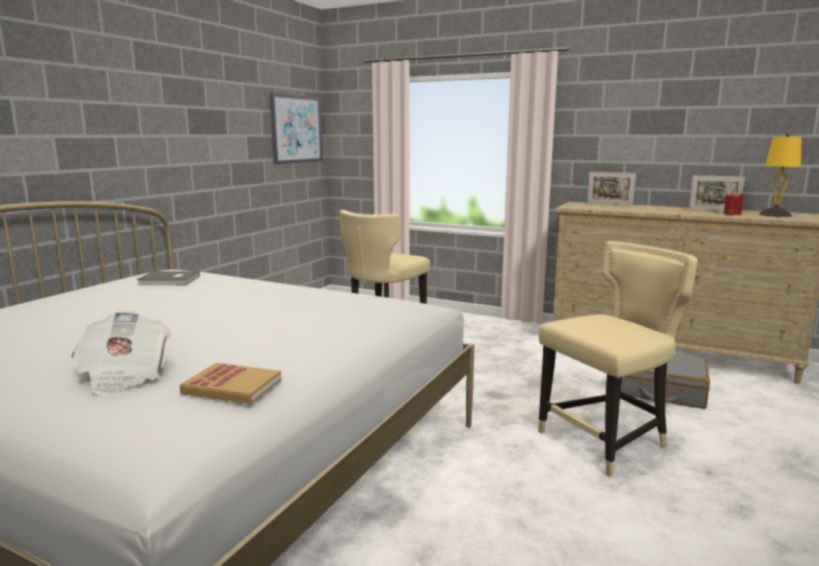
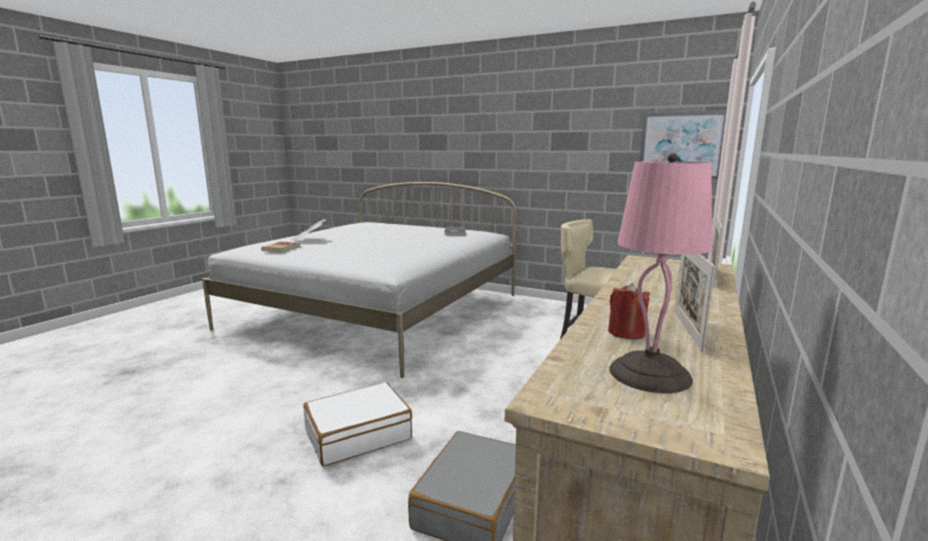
camera: 90 degrees right, 0 degrees up
beige chair [538,241,698,477] -> white suitcase [303,382,412,466]
yellow table lamp [759,134,801,217] -> pink table lamp [610,153,712,393]

